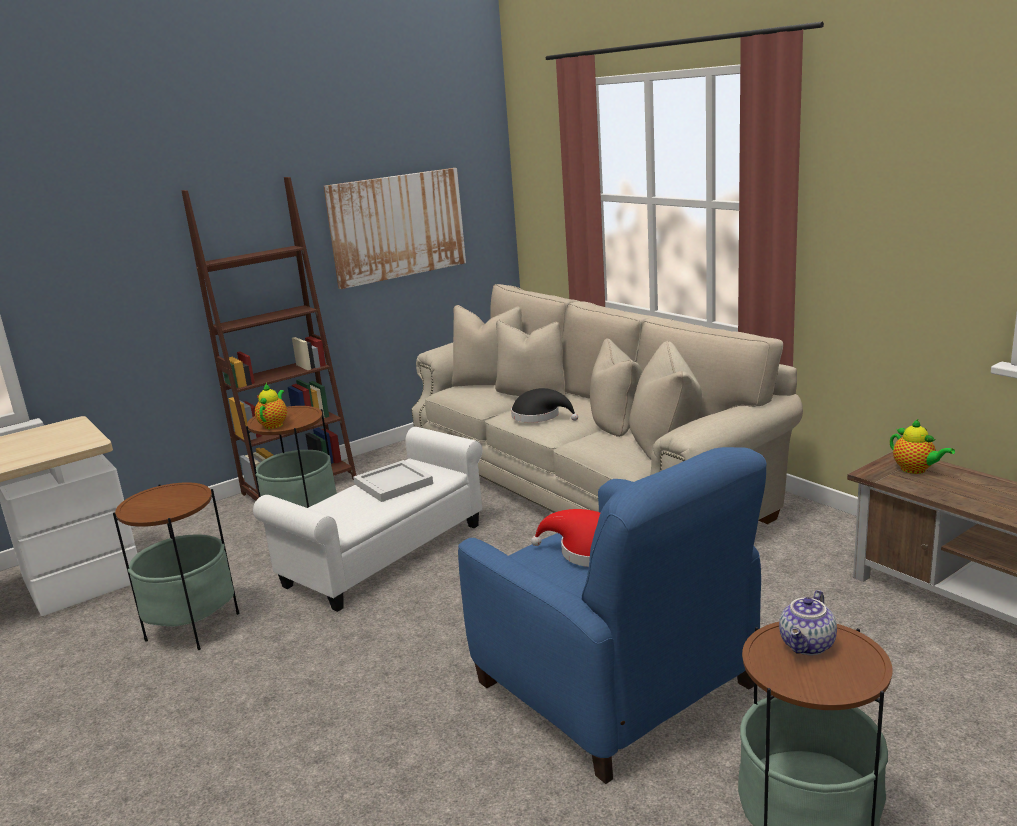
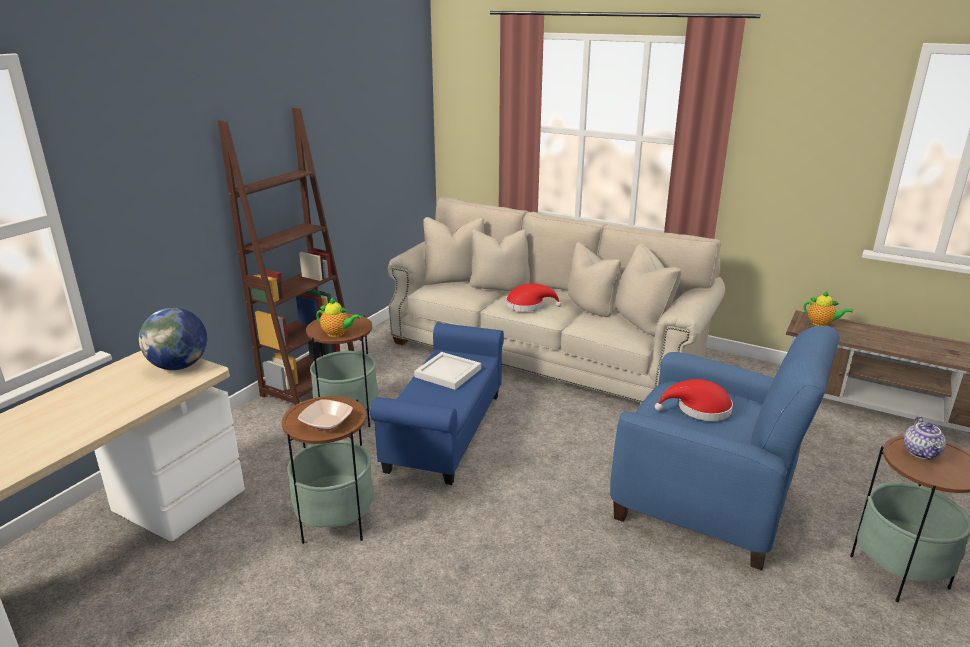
camera: 25 degrees left, 5 degrees up
white ottoman [253,427,482,612] -> blue ottoman [370,323,504,485]
teapot [255,383,287,429] -> teapot turned 120 degrees clockwise [316,298,361,337]
picture [324,168,466,289] -> none
black hat [511,388,578,422] -> red hat [506,283,562,311]
none -> globe [139,308,207,370]
none -> bowl [298,400,353,430]

